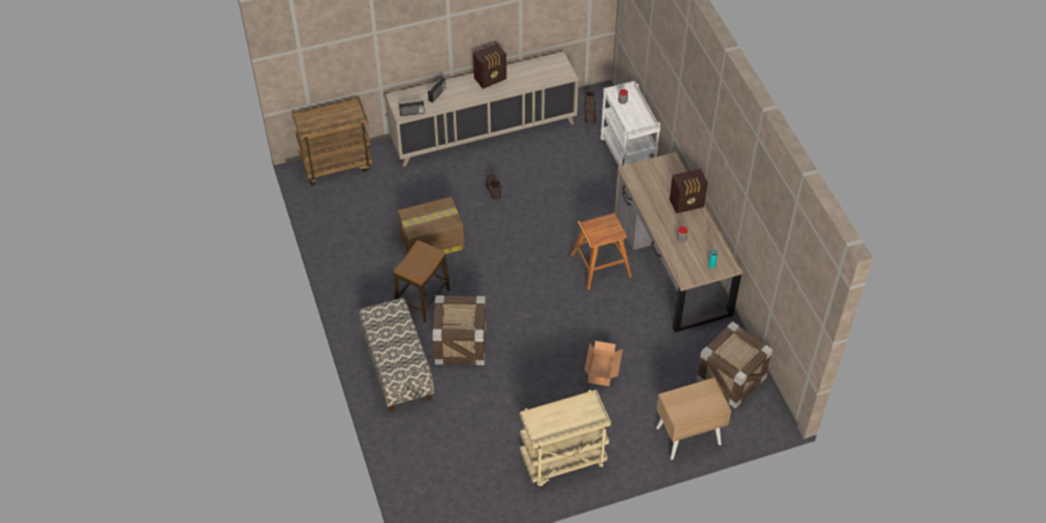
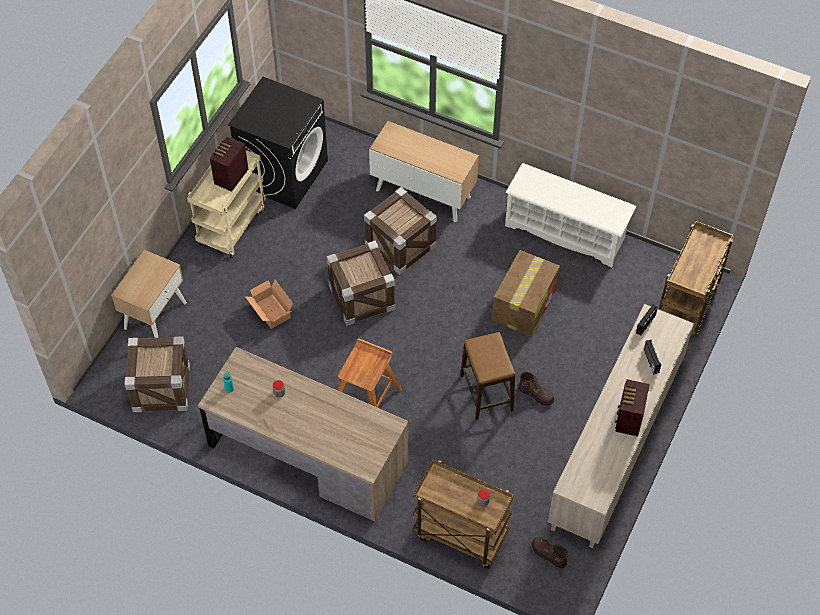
camera: 135 degrees right, 5 degrees up
bench [359,298,434,412] -> cabinet [369,121,479,222]
stool [393,240,450,323] -> stool moved to [460,332,515,420]
white cart [600,81,661,167] -> brown cart [413,459,514,569]
radio [669,168,708,214] -> radio moved to [210,137,248,192]
none -> black washing machine [228,77,328,209]
none -> crate [326,240,395,326]
none -> white shoe rack [505,163,636,268]

